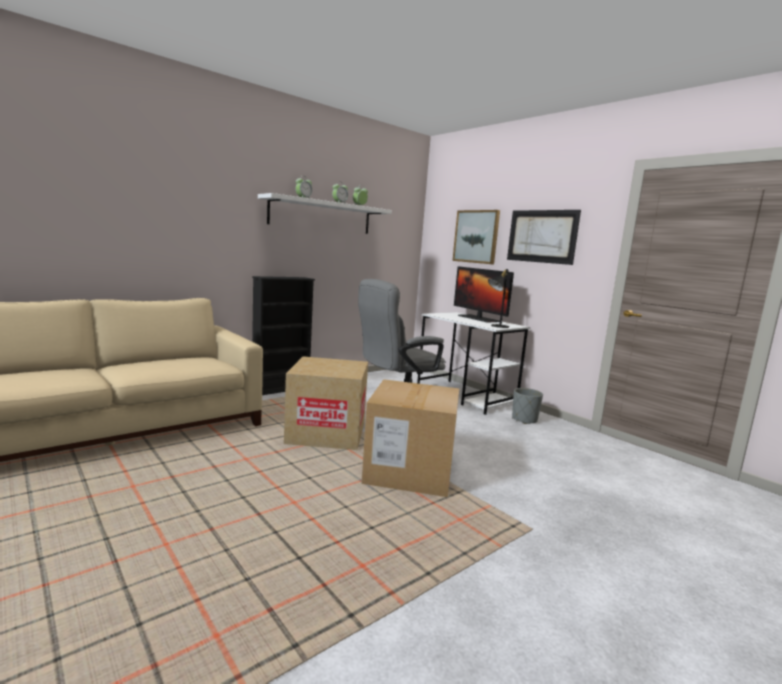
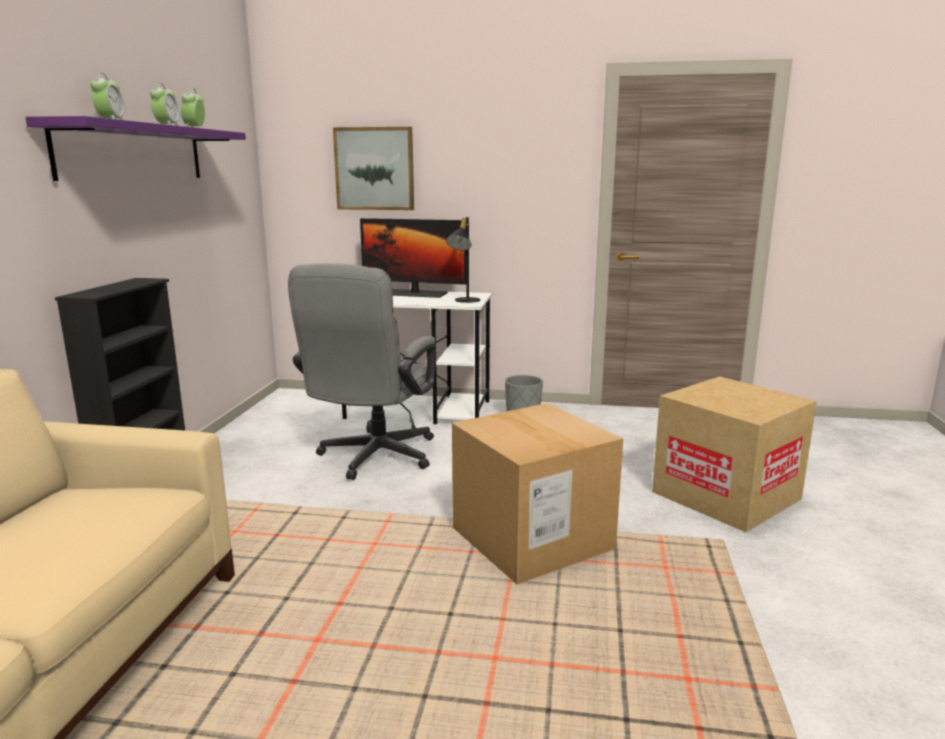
camera: 40 degrees left, 5 degrees up
white shelf [258,193,392,234] -> purple shelf [25,116,246,181]
cardboard box [284,356,368,450] -> cardboard box moved to [652,376,817,532]
picture [507,210,581,265] -> none

